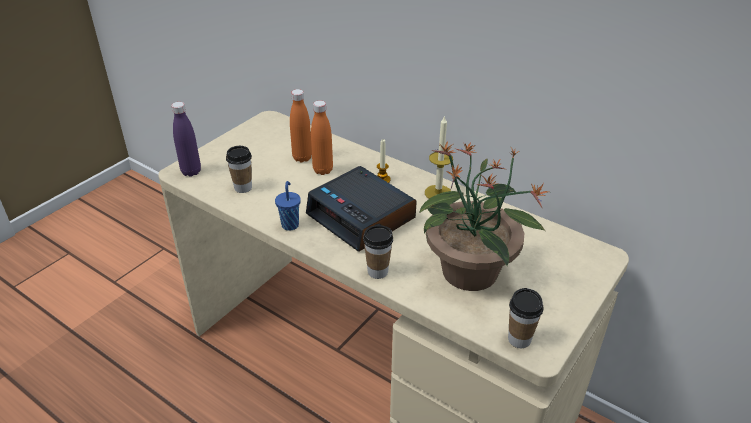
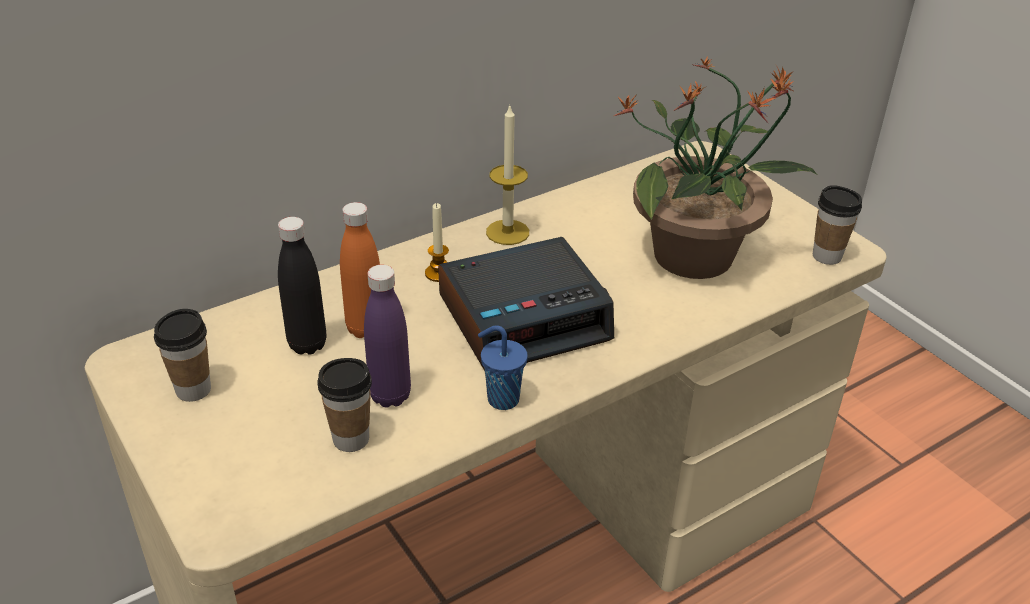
camera: 70 degrees left, 0 degrees up
purple bottle [171,102,201,177] -> purple bottle moved to [364,265,411,407]
orange bottle [290,89,312,163] -> black bottle [278,217,326,355]
cup [363,225,393,279] -> cup moved to [154,309,211,402]

